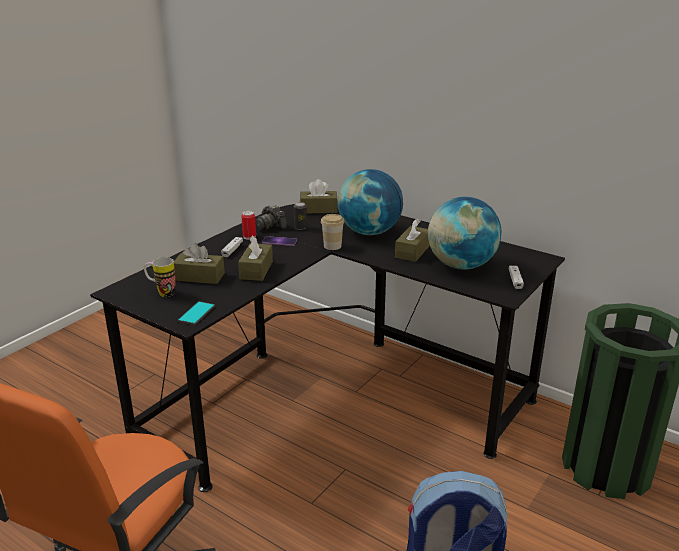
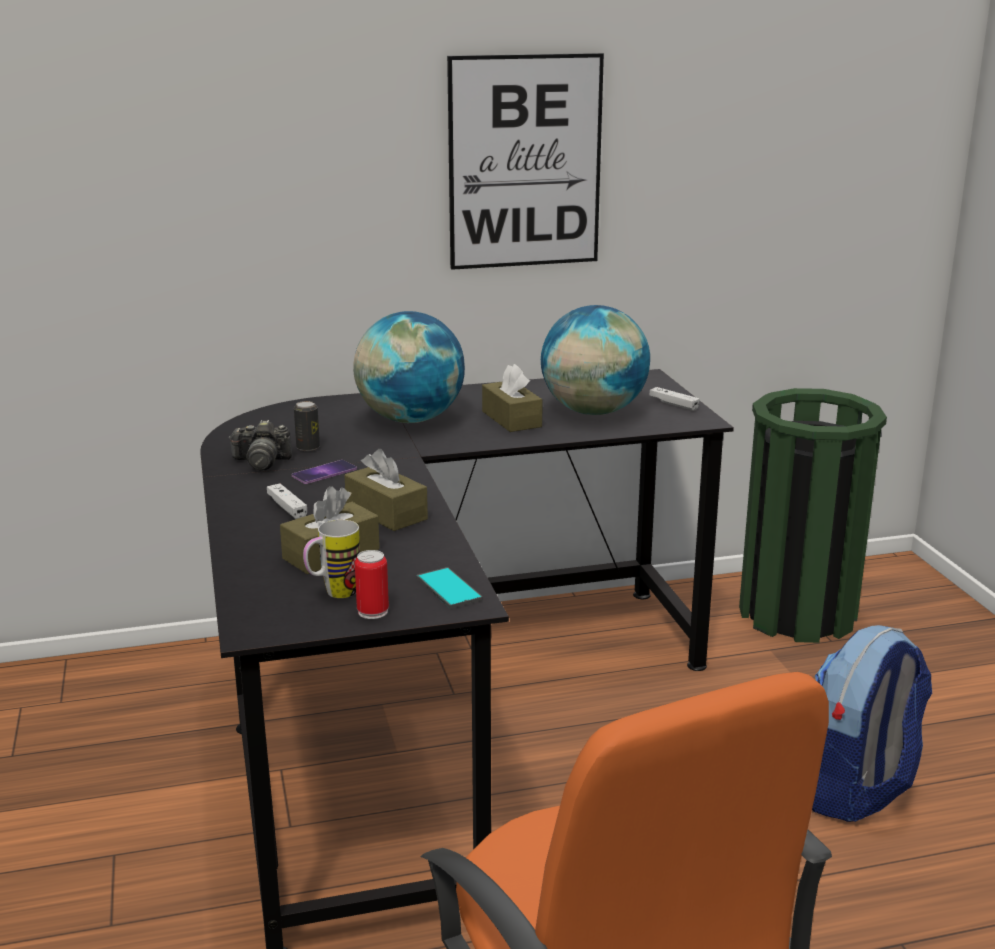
camera: 50 degrees left, 5 degrees down
can [241,211,256,240] -> can moved to [355,550,389,619]
brown tissue box [300,179,338,213] -> none
cup [321,214,344,250] -> none
none -> picture [447,53,604,270]

